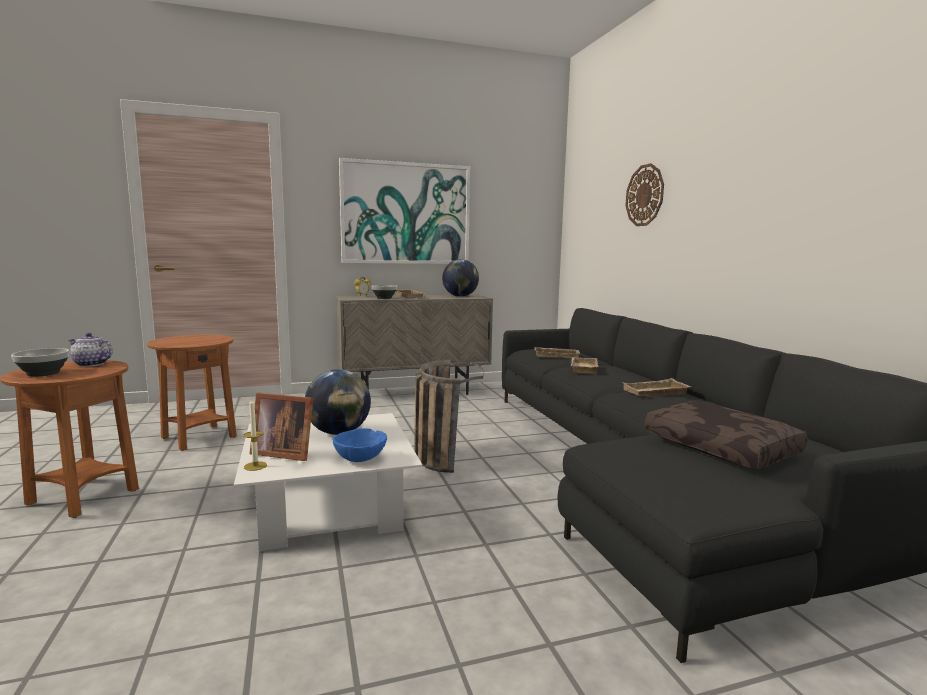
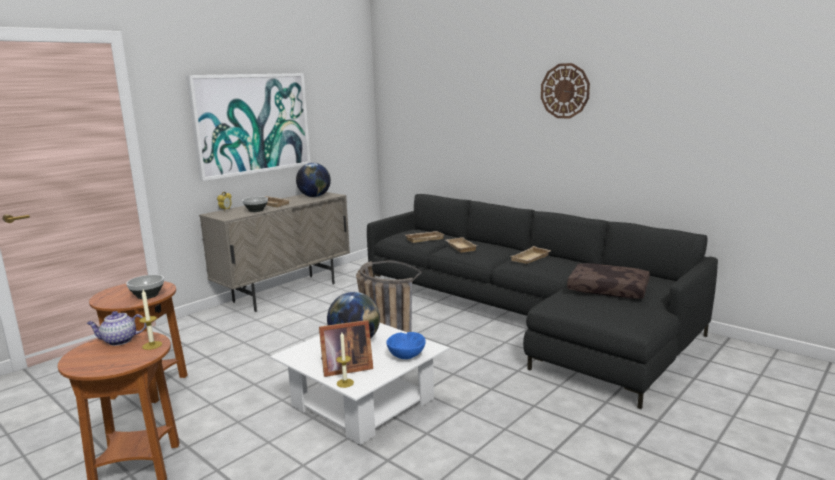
camera: 30 degrees left, 5 degrees up
bowl [11,348,69,377] -> bowl moved to [126,275,164,299]
wall clock [626,163,664,226] -> wall clock moved to [541,63,590,118]
none -> candle [139,289,162,350]

